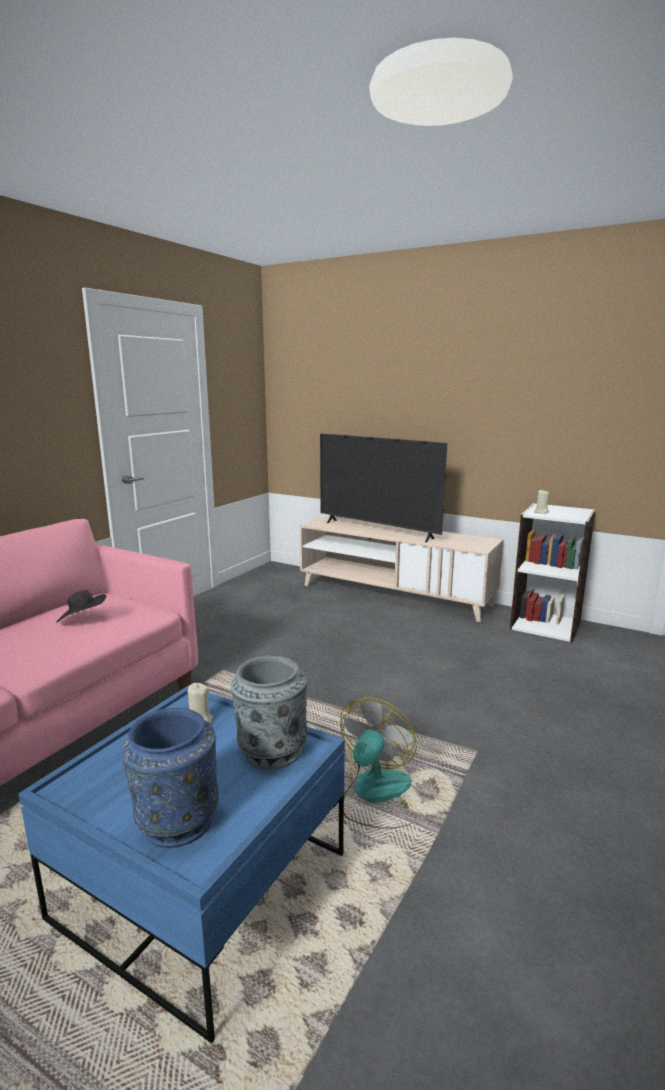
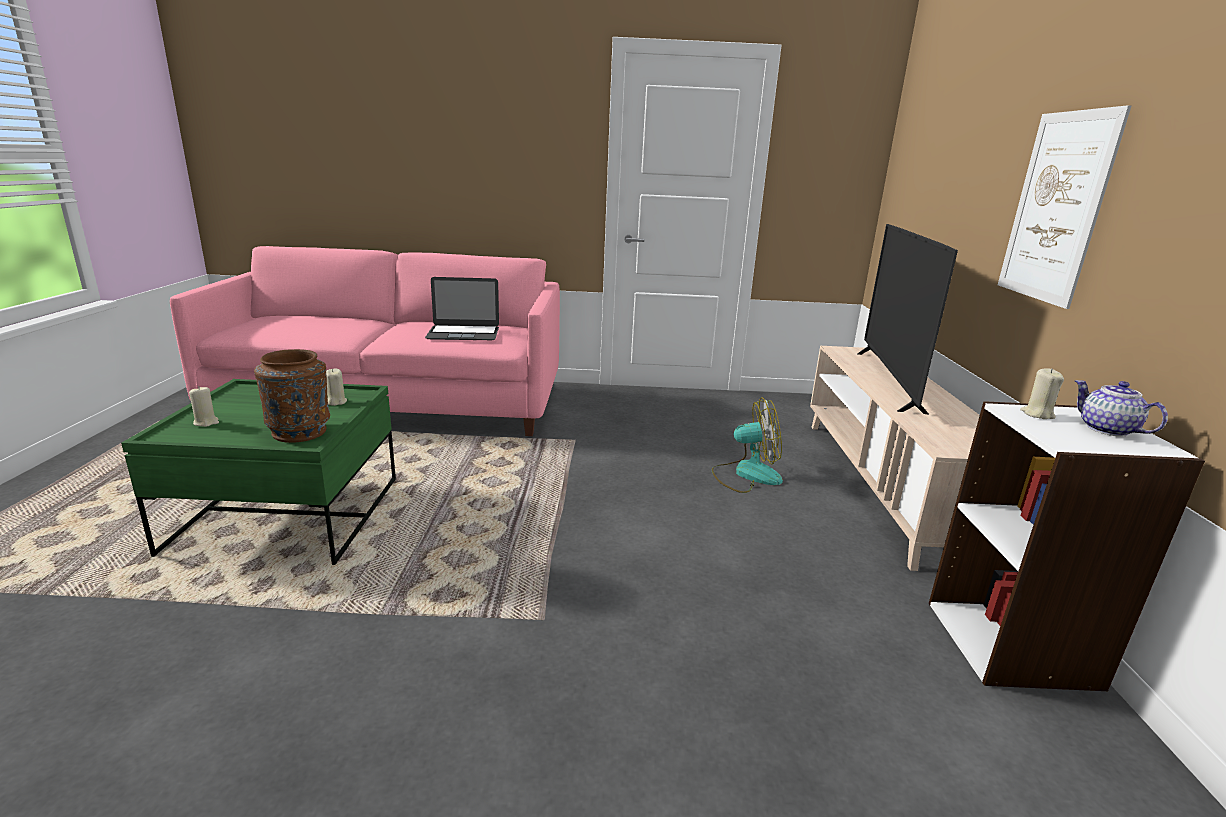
camera: 60 degrees right, 5 degrees up
blue coffee table [18,685,345,1044] -> green coffee table [121,379,396,565]
black hat [56,590,106,622] -> laptop [425,277,499,340]
blue vase [121,708,219,848] -> beige candle [189,386,219,427]
grey vase [231,655,307,770] -> brown vase [254,349,330,443]
fan [340,698,417,829] -> fan moved to [712,397,783,493]
none -> picture [998,105,1131,309]
none -> teapot [1075,380,1168,437]

